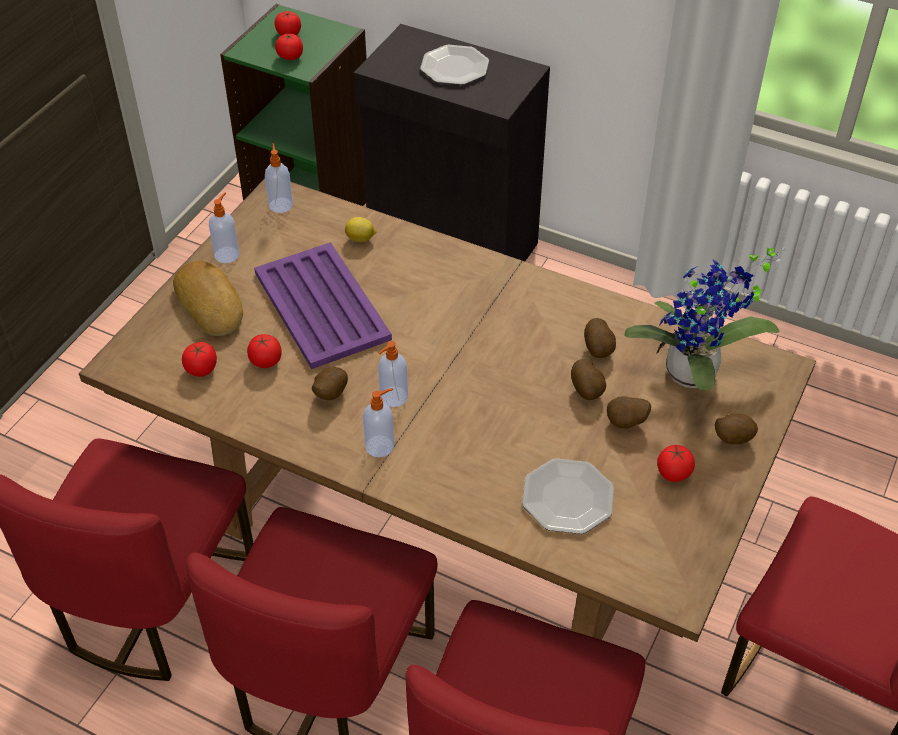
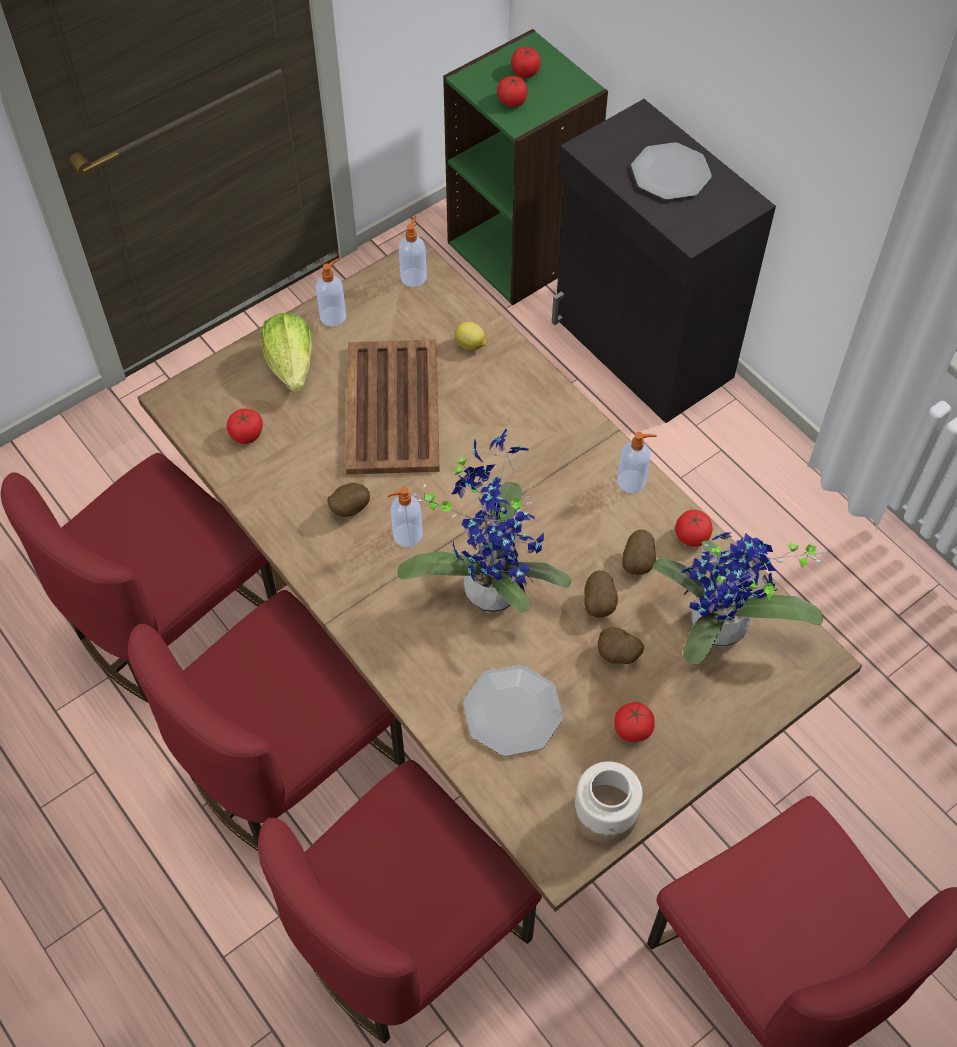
camera: 25 degrees right, 10 degrees up
bread [173,261,243,336] -> lettuce [261,313,312,392]
tomato [247,334,282,368] -> tomato moved to [675,510,712,547]
purple tray [254,242,392,369] -> brown tray [346,340,440,474]
soap dispenser [363,388,394,457] -> soap dispenser moved to [617,432,657,493]
potato [715,413,758,445] -> none
none -> potted plant [397,429,571,613]
none -> jar [574,761,643,844]

